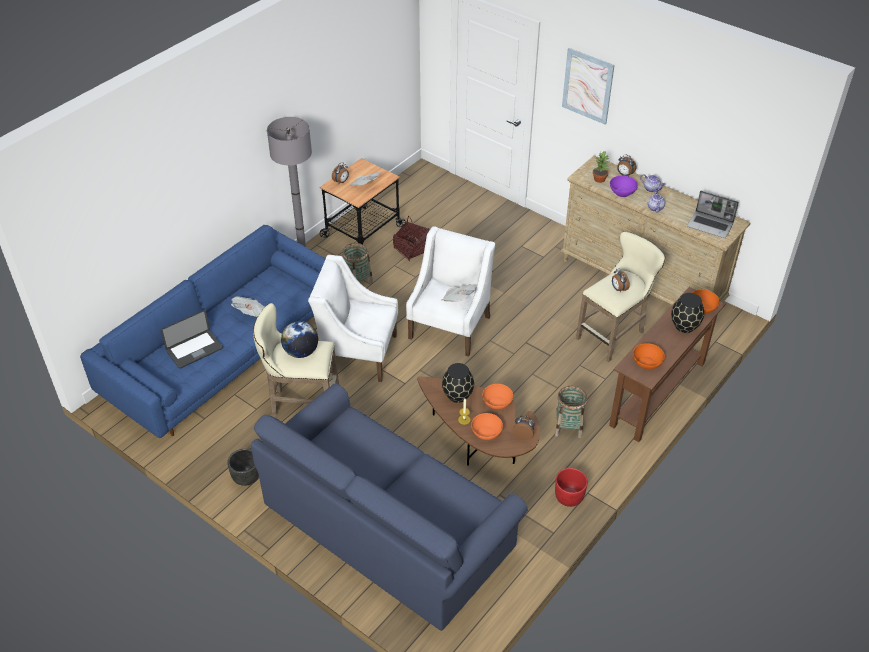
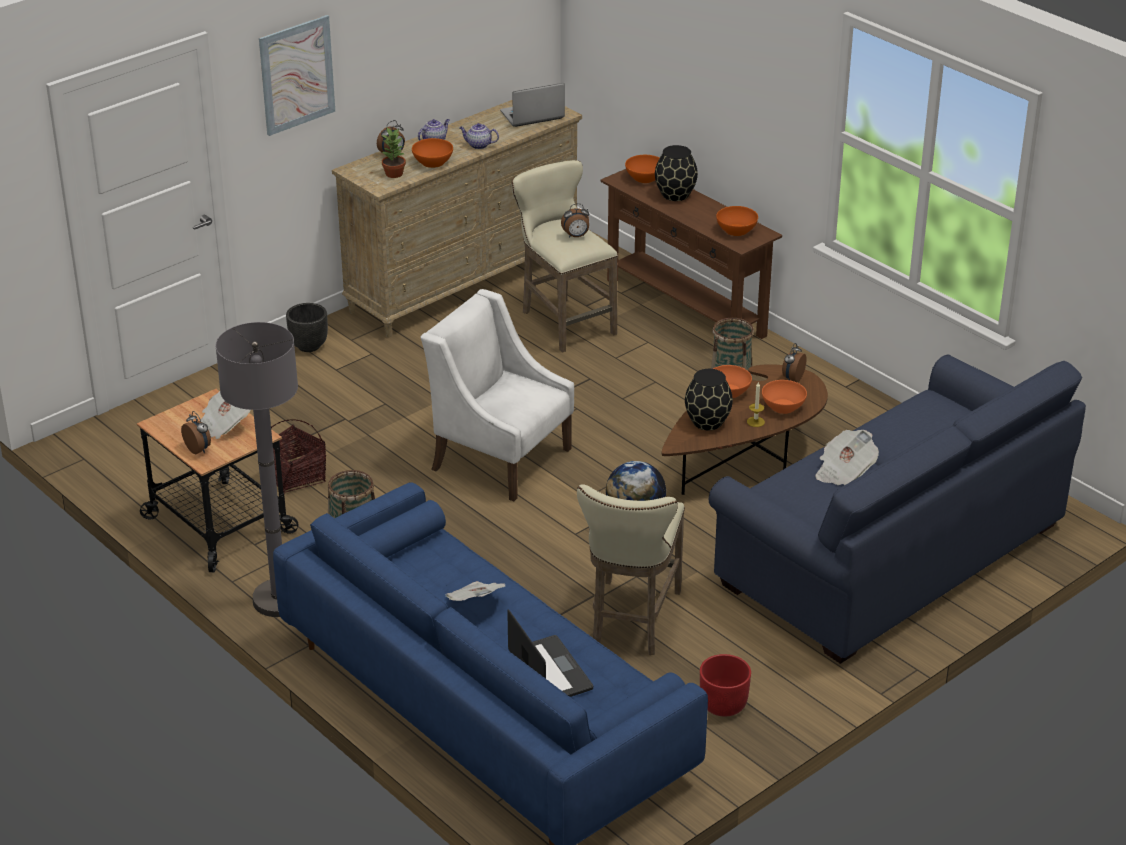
camera: 80 degrees left, 10 degrees down
black planter [227,449,259,486] -> black planter moved to [286,303,328,352]
white armchair [308,255,398,382] -> none
newspaper [442,284,477,302] -> newspaper moved to [815,430,879,485]
red planter [555,468,588,507] -> red planter moved to [700,654,751,717]
purple bowl [610,175,638,197] -> orange bowl [412,138,453,168]
laptop [687,191,739,238] -> laptop turned 150 degrees counterclockwise [500,83,565,127]

